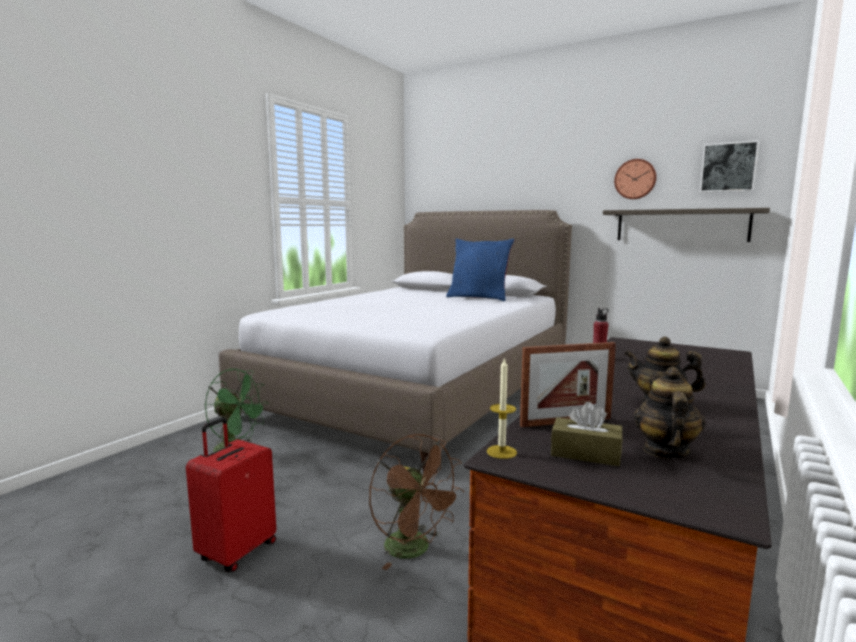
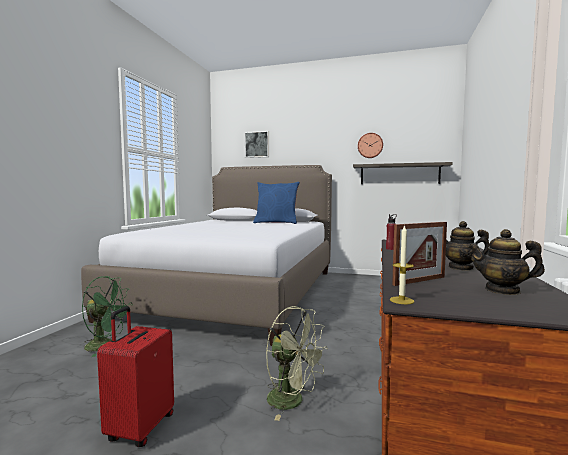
camera: 15 degrees left, 5 degrees down
brown fan [369,434,464,570] -> green fan [266,306,328,421]
brown tissue box [551,402,622,466] -> none
teapot [634,367,706,459] -> teapot turned 75 degrees counterclockwise [468,229,545,295]
picture [699,140,759,193] -> picture moved to [244,131,269,158]

